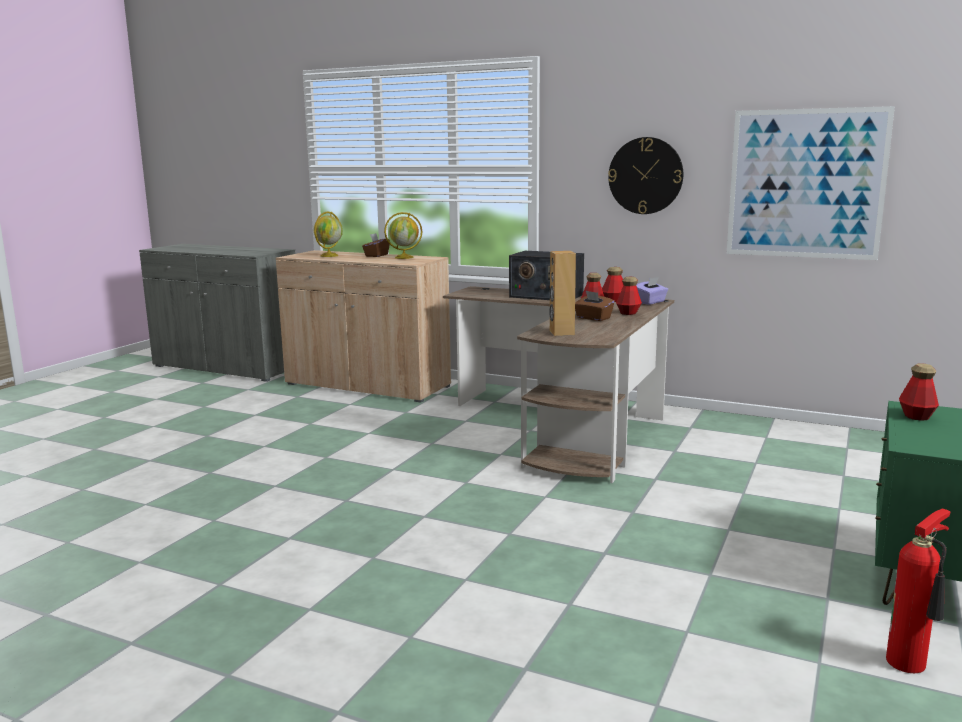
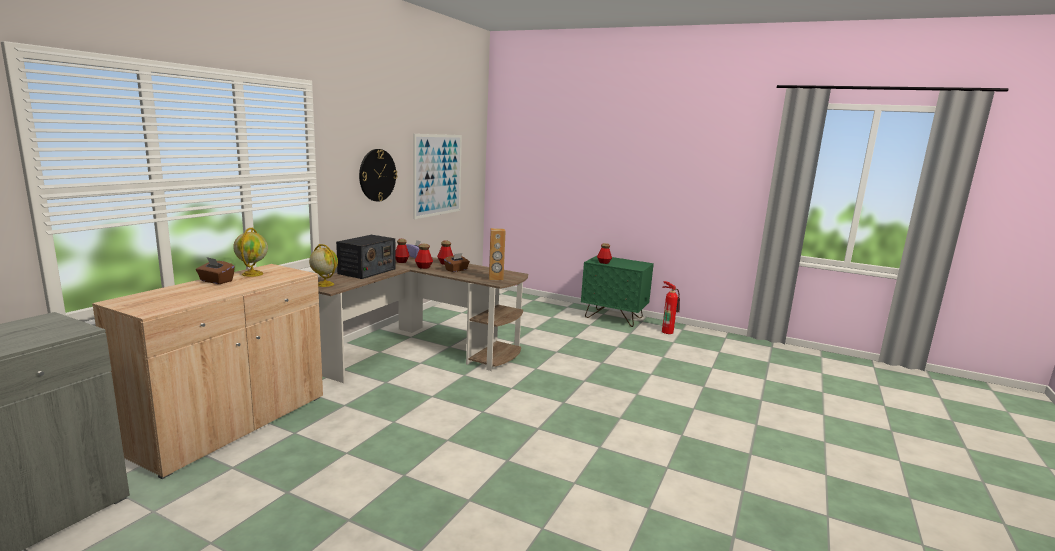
camera: 90 degrees left, 0 degrees up
globe [313,212,343,257] -> globe moved to [309,244,338,287]

